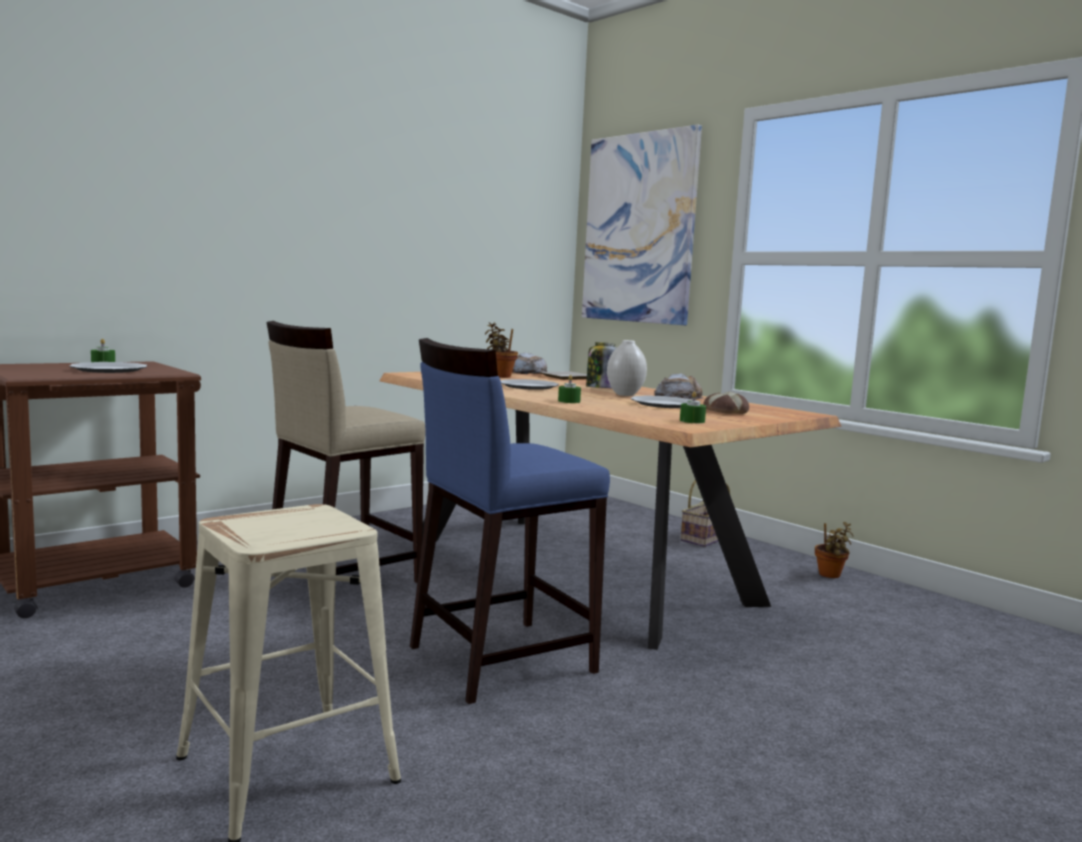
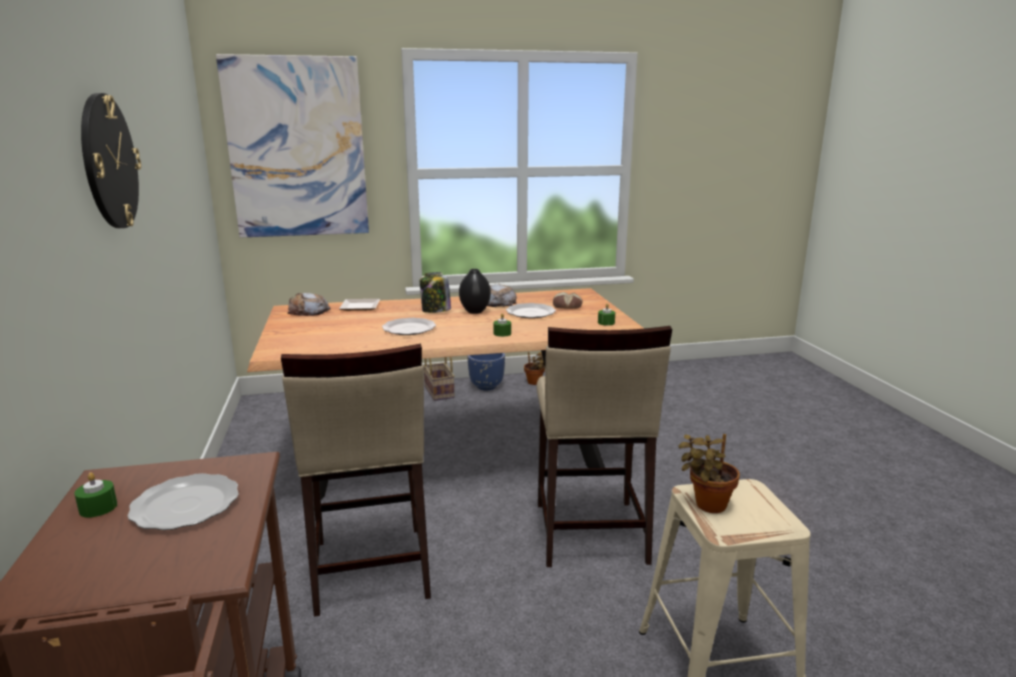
camera: 60 degrees left, 10 degrees up
blue stool [410,338,610,704] -> beige stool [537,326,672,567]
potted plant [485,322,518,378] -> potted plant moved to [678,434,740,513]
white vase [607,340,647,396] -> black vase [459,269,491,314]
none -> wall clock [81,93,141,228]
none -> blue planter [467,353,505,390]

